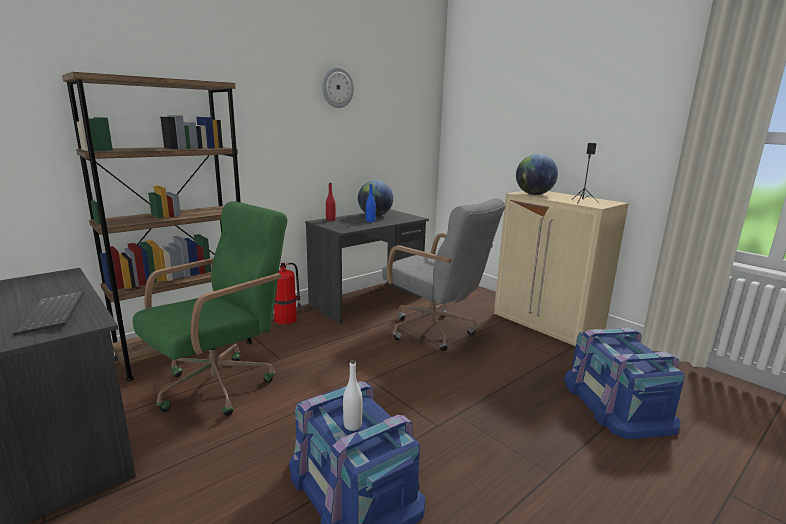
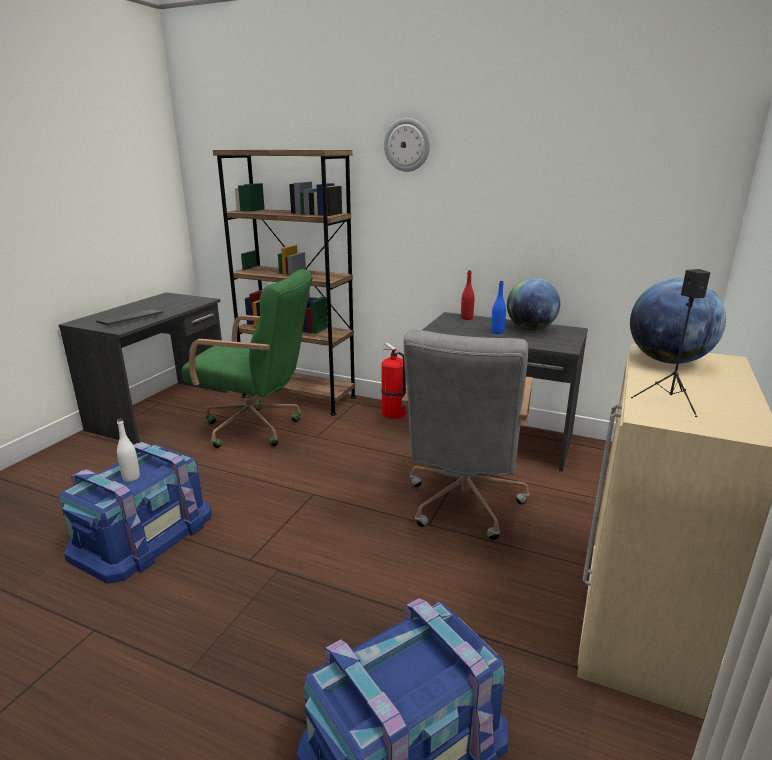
camera: 65 degrees right, 5 degrees up
wall clock [322,67,354,108] -> wall clock moved to [384,118,430,172]

